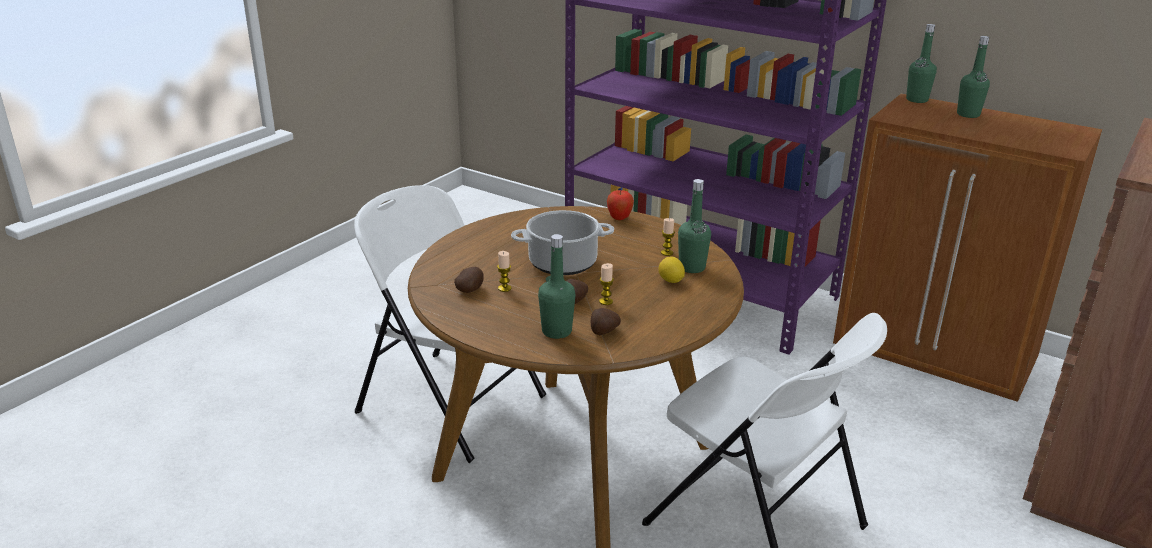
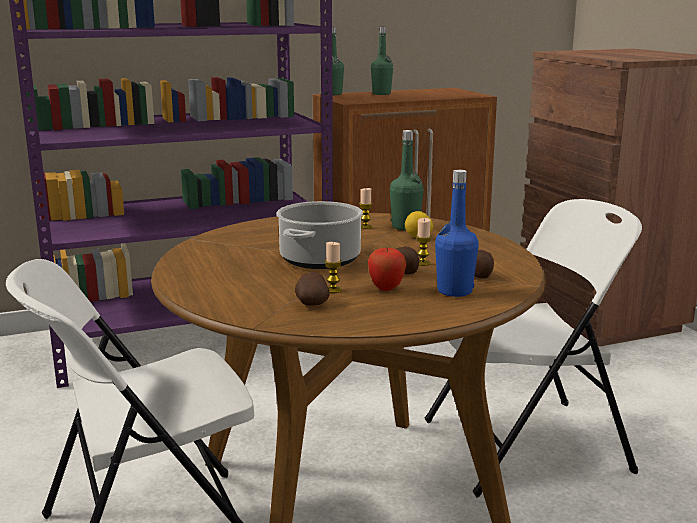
camera: 55 degrees left, 10 degrees down
green bottle [538,234,576,339] -> blue bottle [435,170,479,297]
apple [607,190,634,220] -> apple moved to [368,247,406,291]

